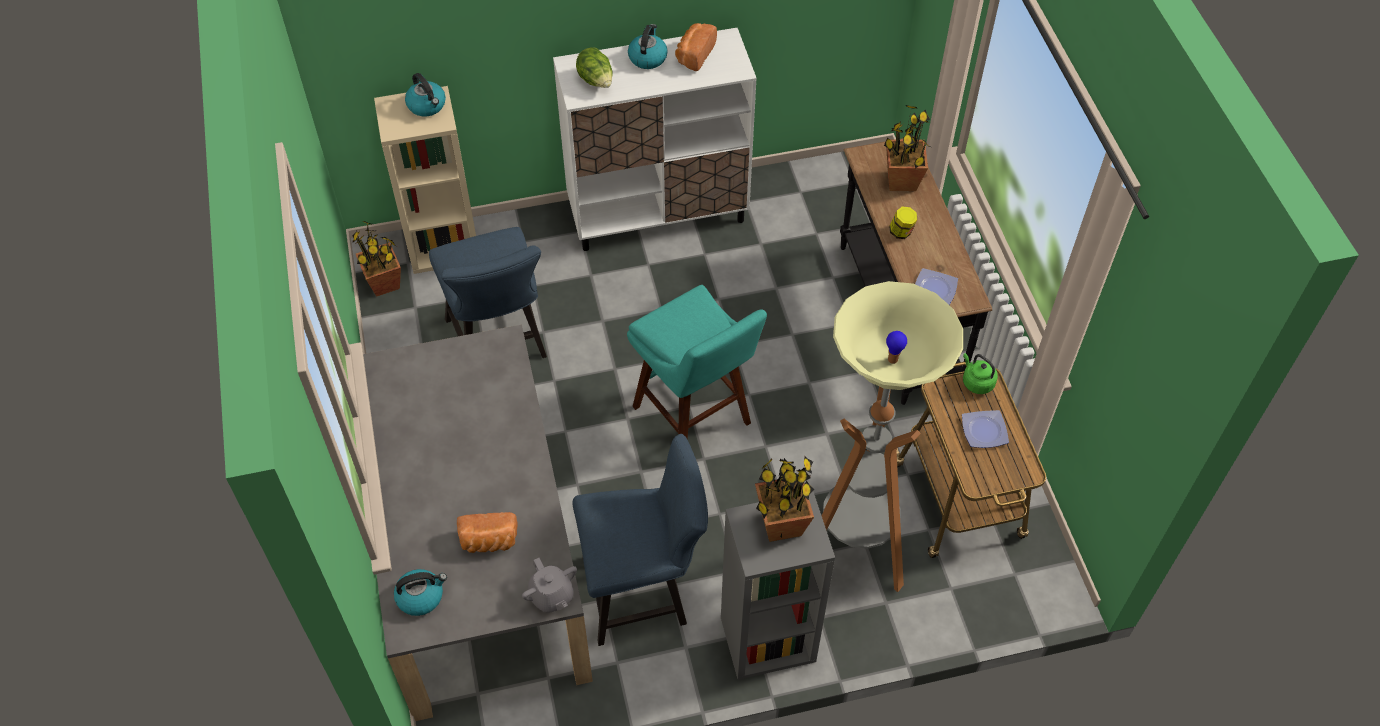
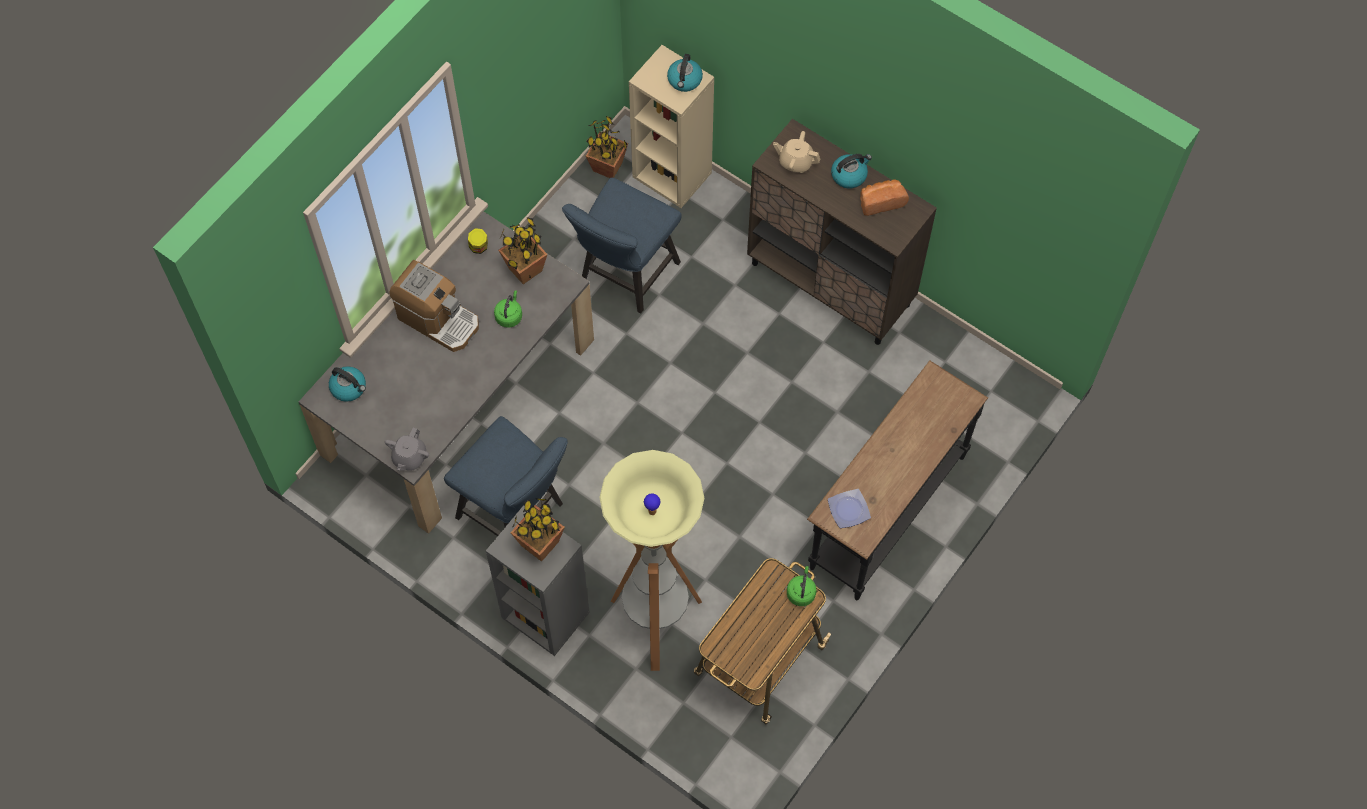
camera: 50 degrees right, 10 degrees up
bread [457,512,518,553] -> none
white cabinet [553,28,757,251] -> brown cabinet [747,119,937,345]
lettuce [576,47,613,88] -> beige teapot [773,131,821,173]
turquoise stool [627,285,767,439] -> none
potted plant [884,105,930,191] -> potted plant moved to [498,217,548,284]
jar [889,207,917,239] -> jar moved to [468,228,488,254]
plate [962,410,1009,448] -> none
none -> coffee machine [389,260,479,352]
none -> green kettle [494,290,522,328]

